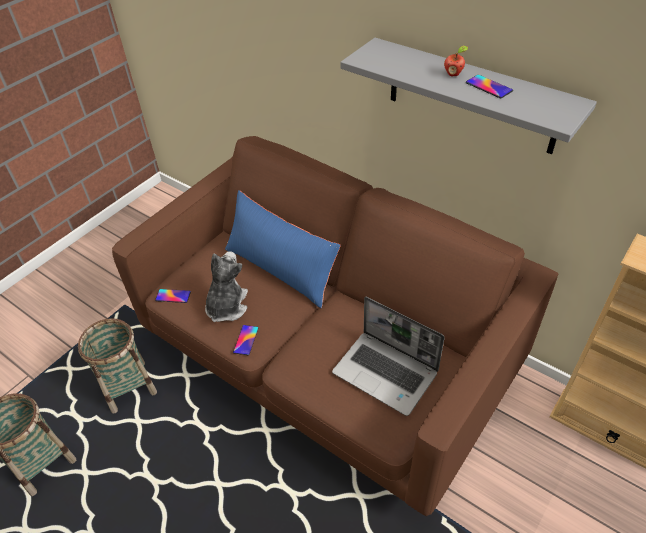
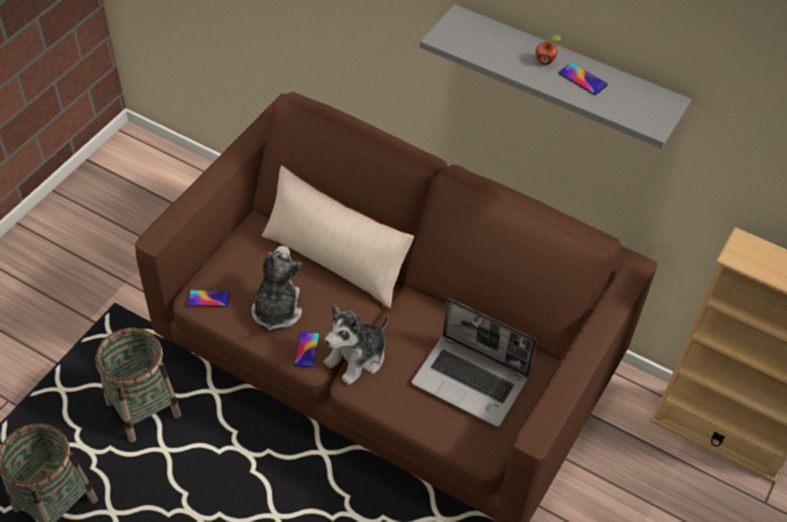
camera: 10 degrees left, 5 degrees up
blue pillow [225,190,341,308] -> beige pillow [262,165,414,308]
none -> plush toy [324,304,389,385]

